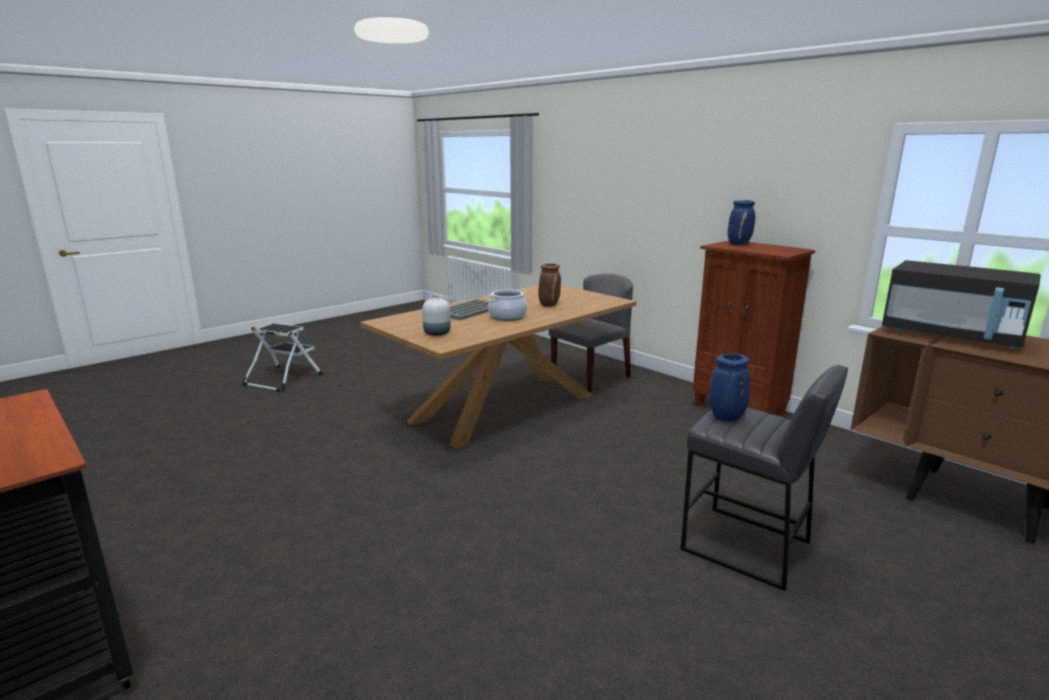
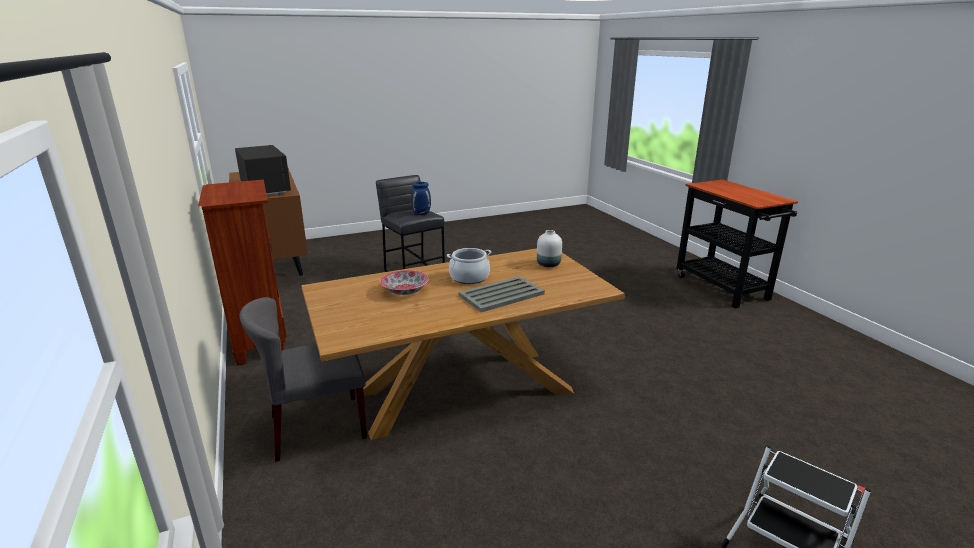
camera: 160 degrees left, 5 degrees up
brown vase [538,264,561,307] -> bowl [380,270,429,295]
blue vase [728,200,755,245] -> none

